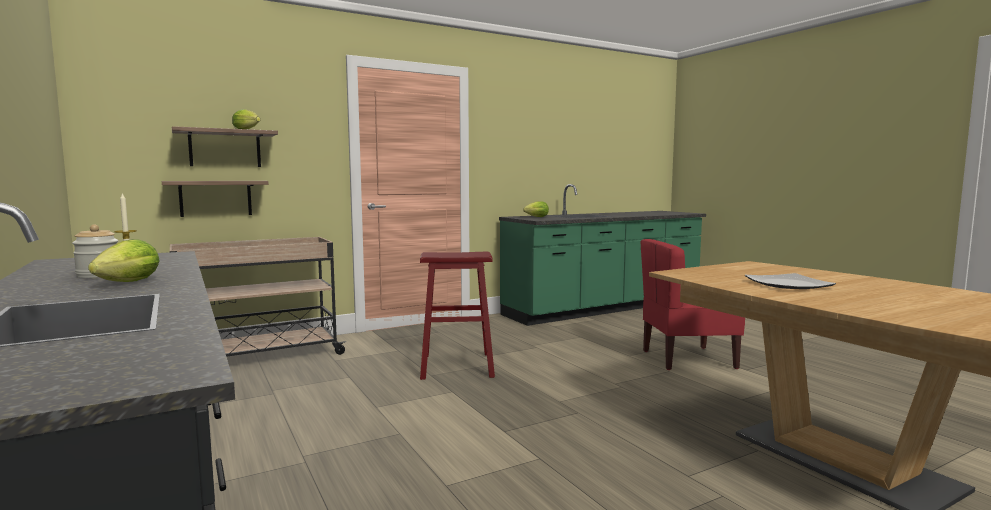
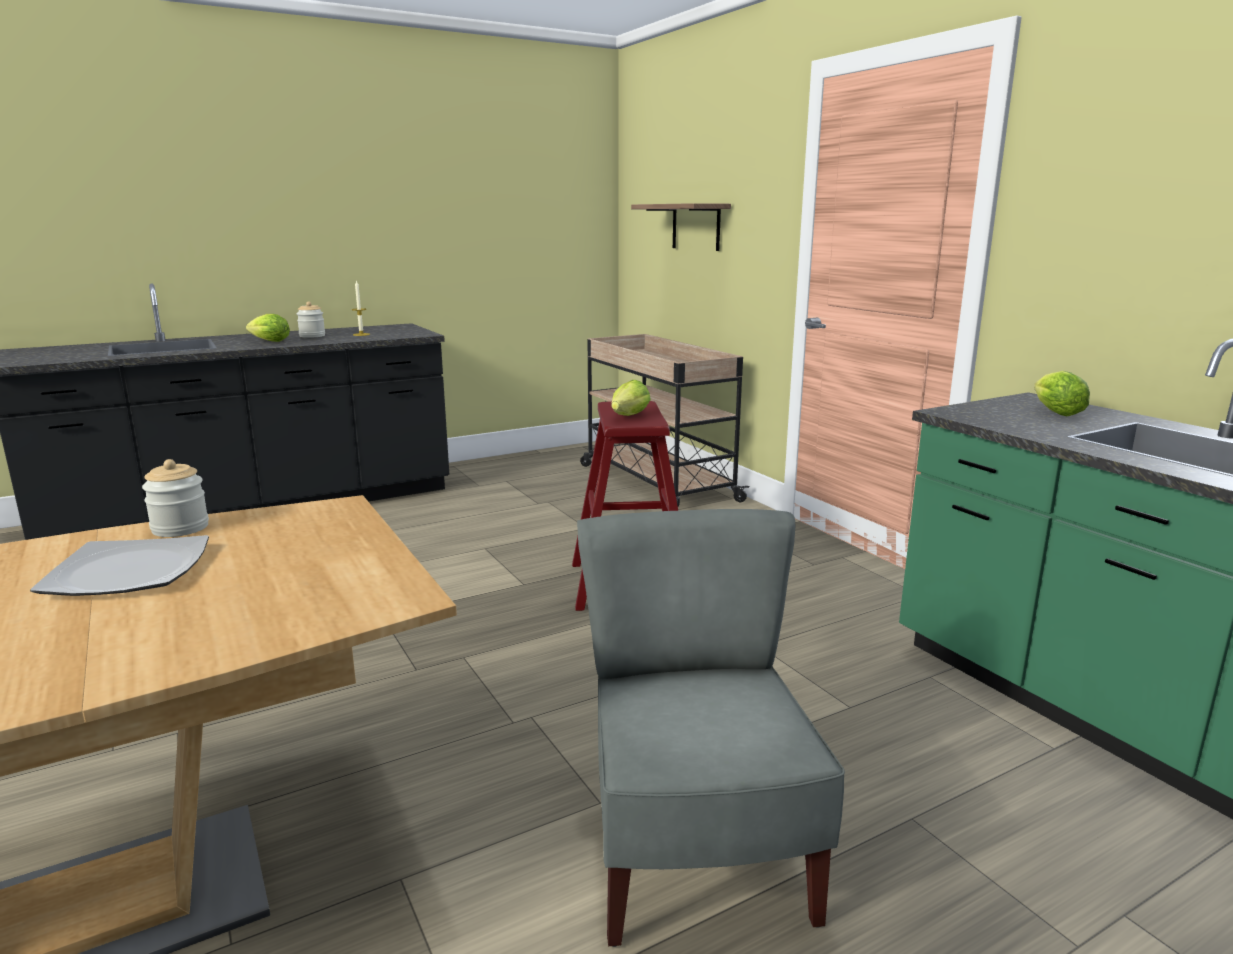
camera: 90 degrees right, 10 degrees up
shelf [162,181,268,217] -> none
lettuce [232,109,260,129] -> lettuce moved to [611,380,651,416]
red chair [641,239,745,370] -> grey chair [577,509,845,947]
none -> jar [142,459,209,537]

